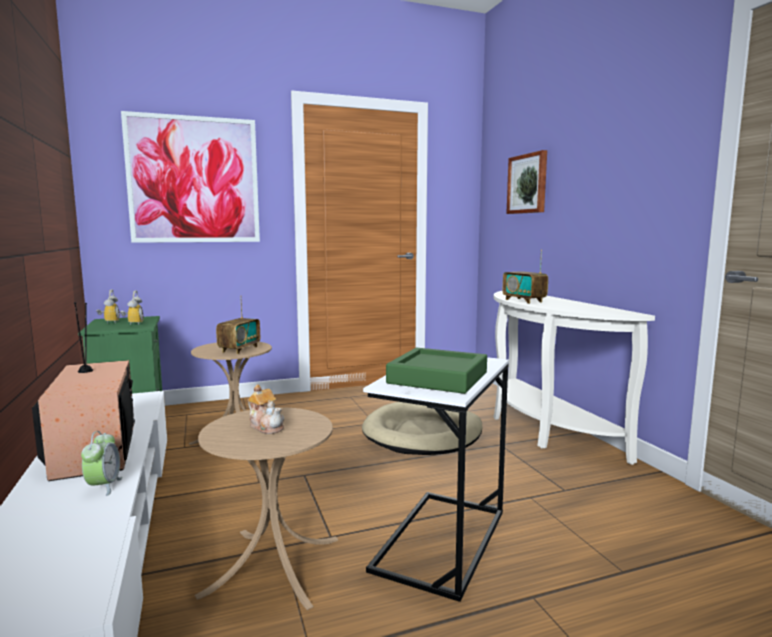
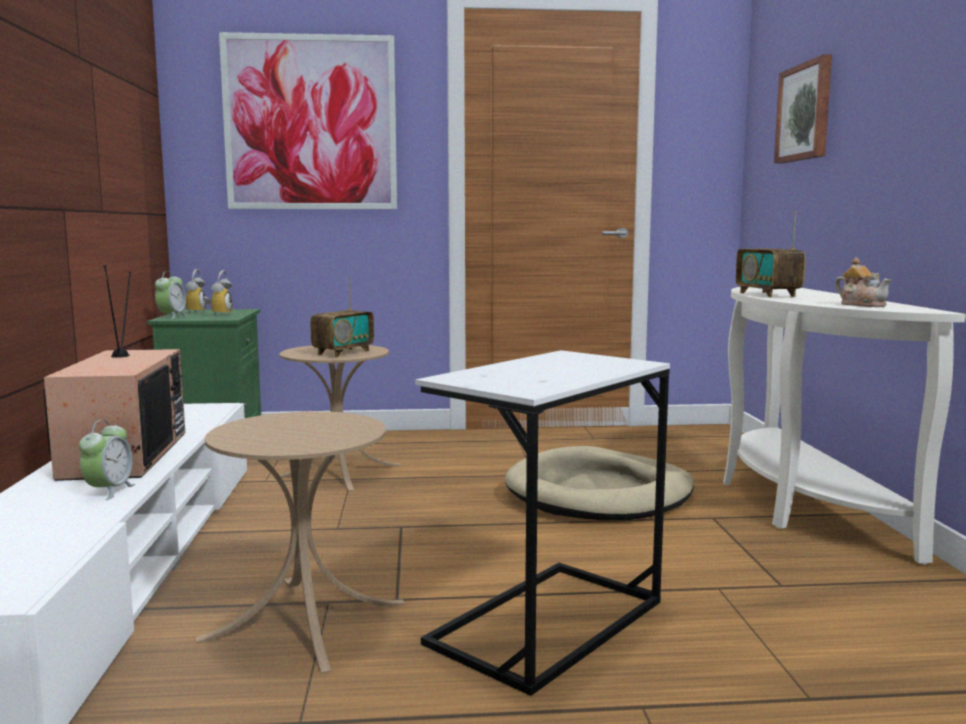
camera: 15 degrees right, 0 degrees up
teapot [248,384,284,434] -> teapot moved to [835,257,892,307]
green tray [386,348,487,394] -> none
none -> alarm clock [155,271,188,319]

